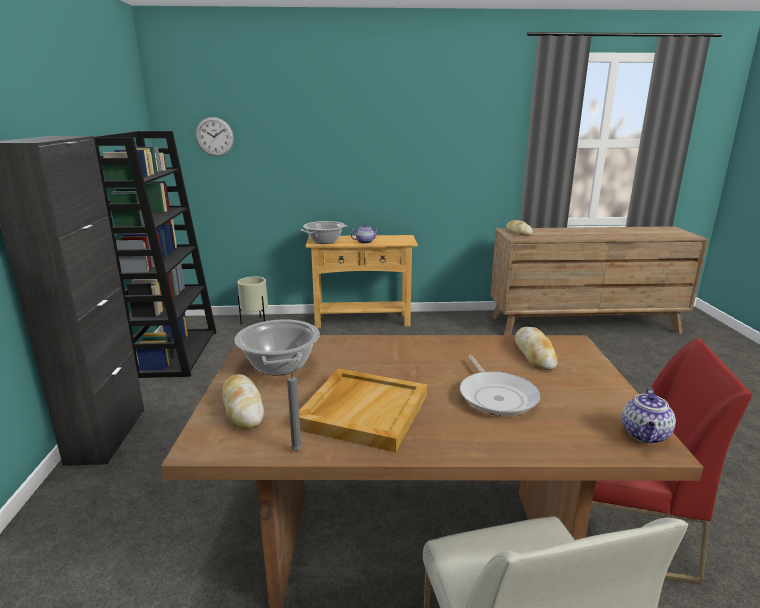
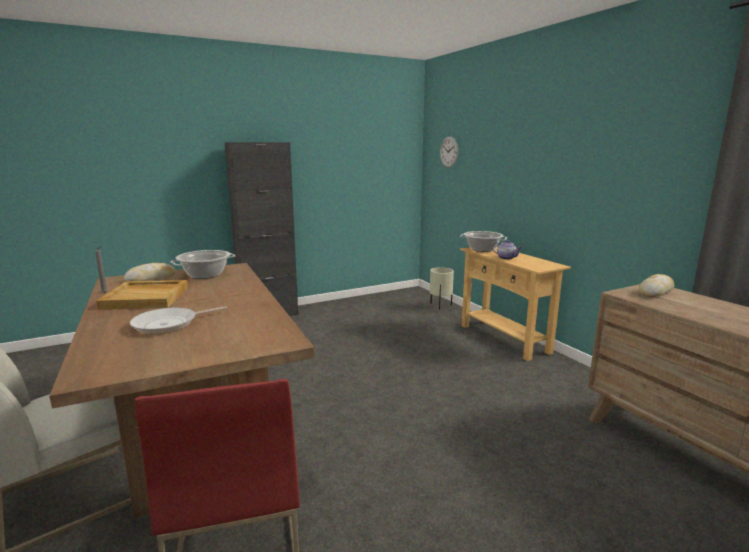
camera: 65 degrees right, 5 degrees down
black bookcase [94,131,217,378] -> none
bread [515,327,557,370] -> none
teapot [622,388,676,443] -> none

